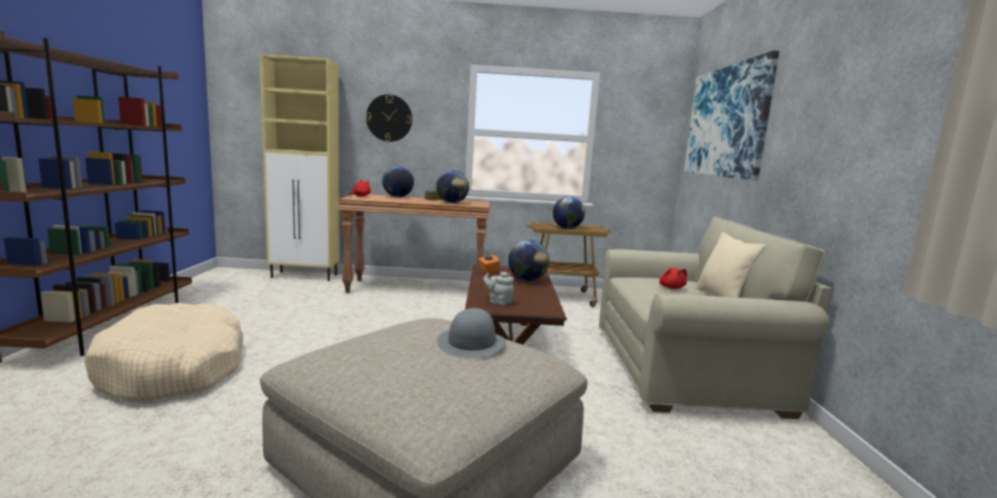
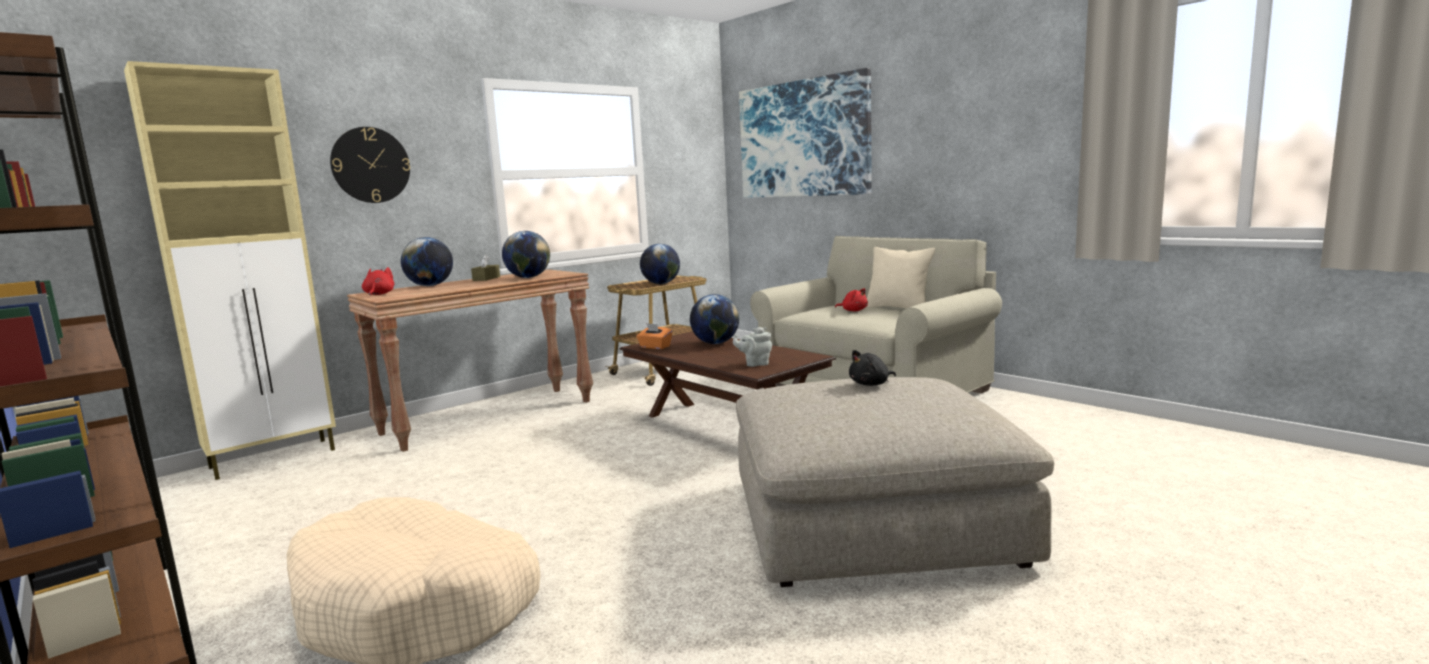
camera: 40 degrees left, 0 degrees up
grey hat [437,308,506,358] -> black plush toy [849,350,896,386]

